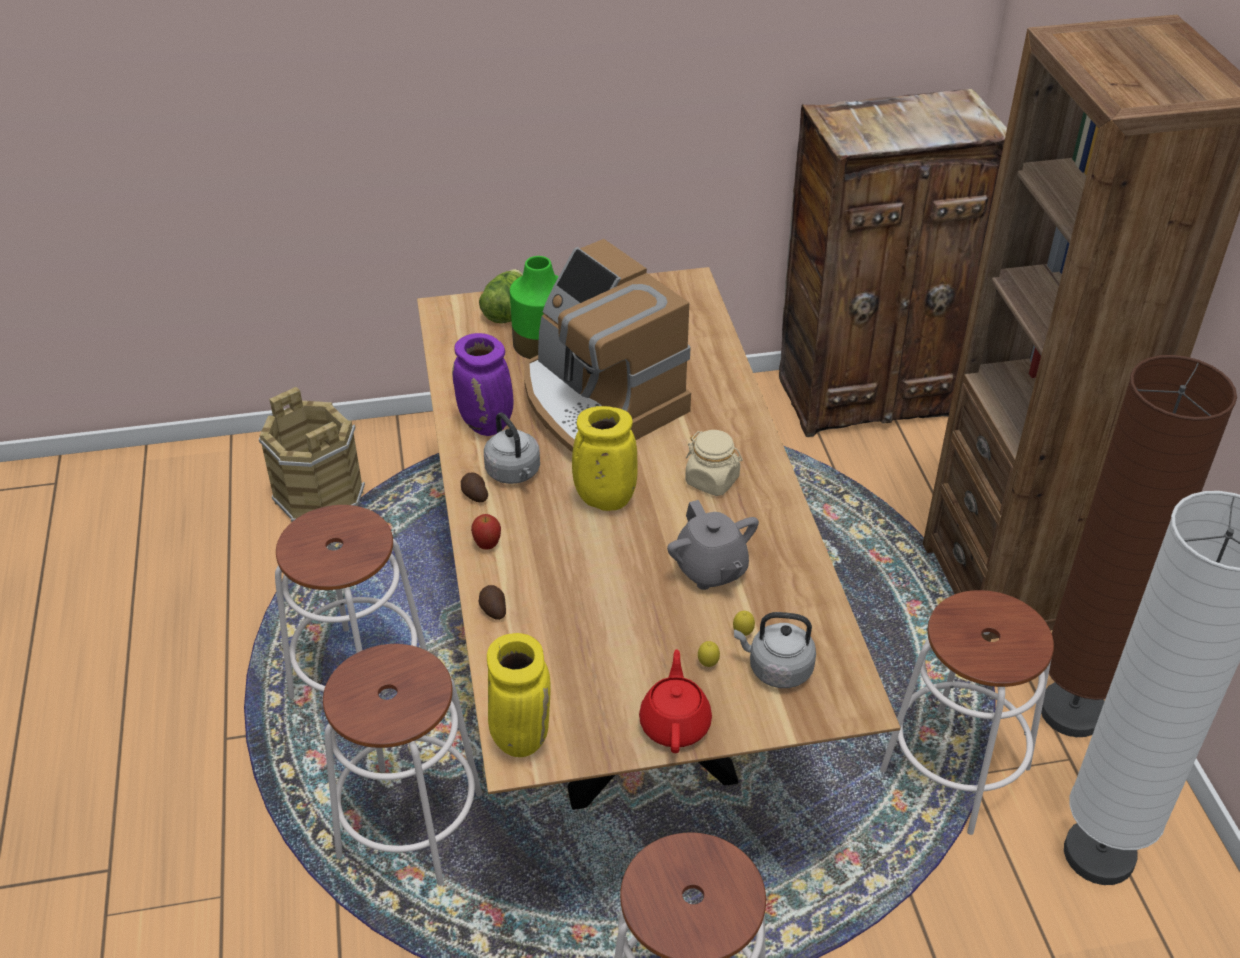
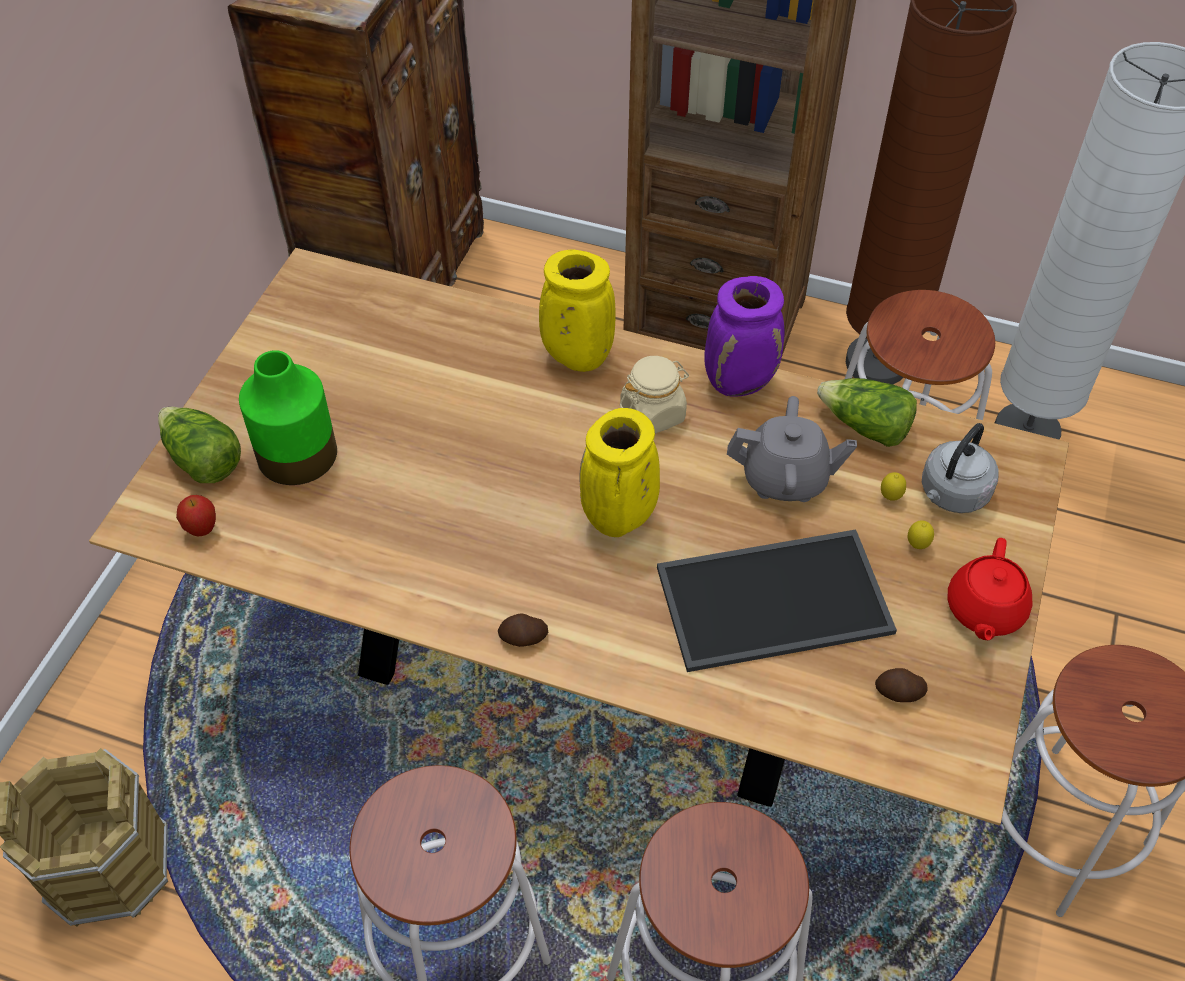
camera: 60 degrees left, 10 degrees up
purple vase [452,333,514,436] -> purple vase moved to [704,276,784,397]
apple [471,514,501,550] -> apple moved to [176,495,216,536]
potato [479,585,506,620] -> potato moved to [875,668,928,702]
grey kettle [484,413,540,484] -> none
yellow vase [487,633,551,757] -> yellow vase moved to [539,250,616,372]
coffee machine [524,239,691,452] -> none
red teapot [639,649,712,753] -> red teapot turned 105 degrees counterclockwise [948,538,1032,640]
none -> tray [657,529,897,672]
none -> lettuce [817,378,917,447]

